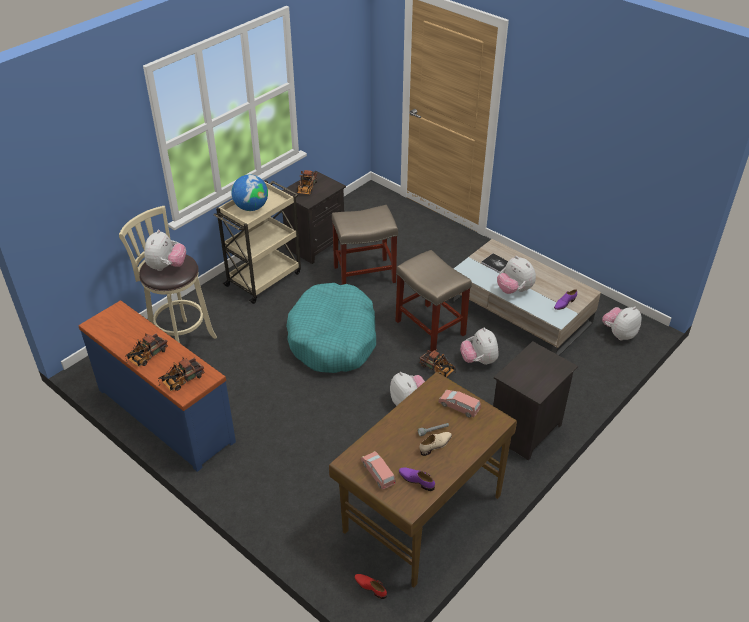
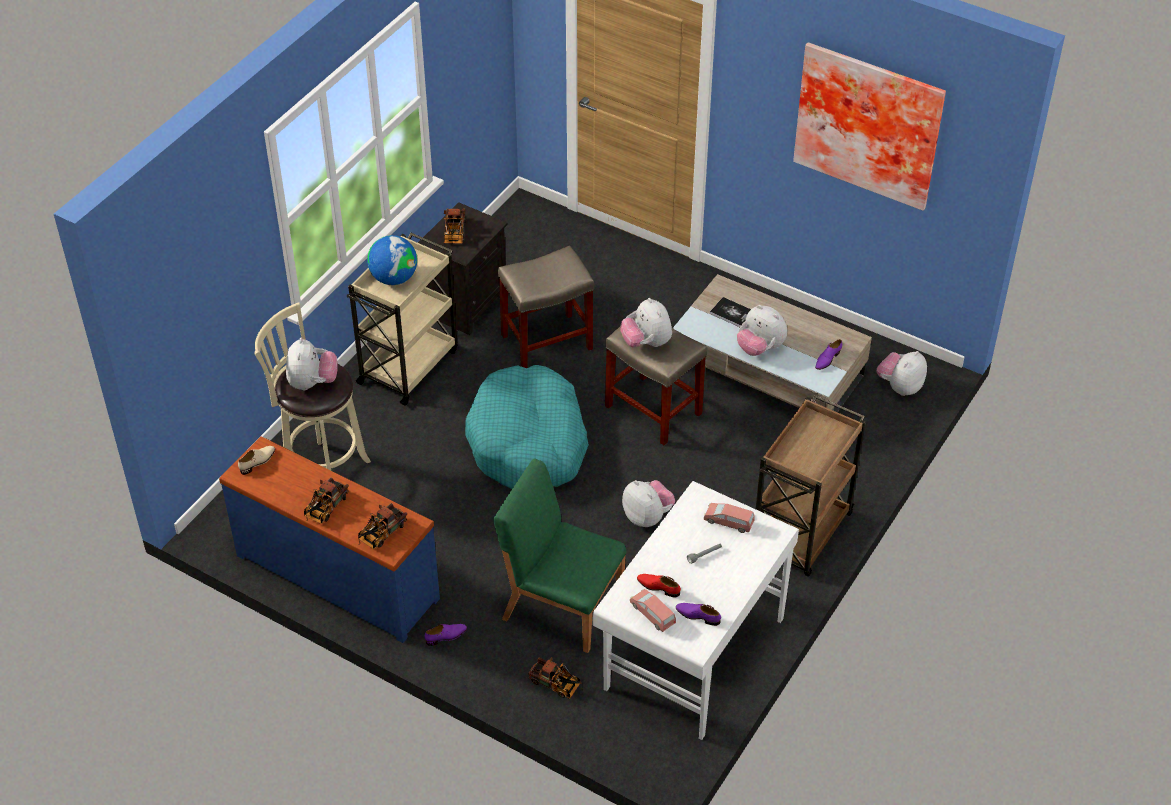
camera: 10 degrees left, 5 degrees up
brown desk [329,372,517,588] -> white desk [593,481,799,740]
red shoe [354,574,387,599] -> red shoe moved to [637,574,681,597]
toy truck [420,349,456,377] -> toy truck moved to [528,657,584,699]
beige shoe [420,432,452,456] -> beige shoe moved to [238,446,275,475]
plush toy [460,327,498,365] -> plush toy moved to [620,298,672,347]
black nightstand [493,341,578,460] -> brown cart [756,395,865,577]
none -> purple shoe [425,624,467,646]
none -> green chair [494,458,626,653]
none -> picture [793,42,946,211]

